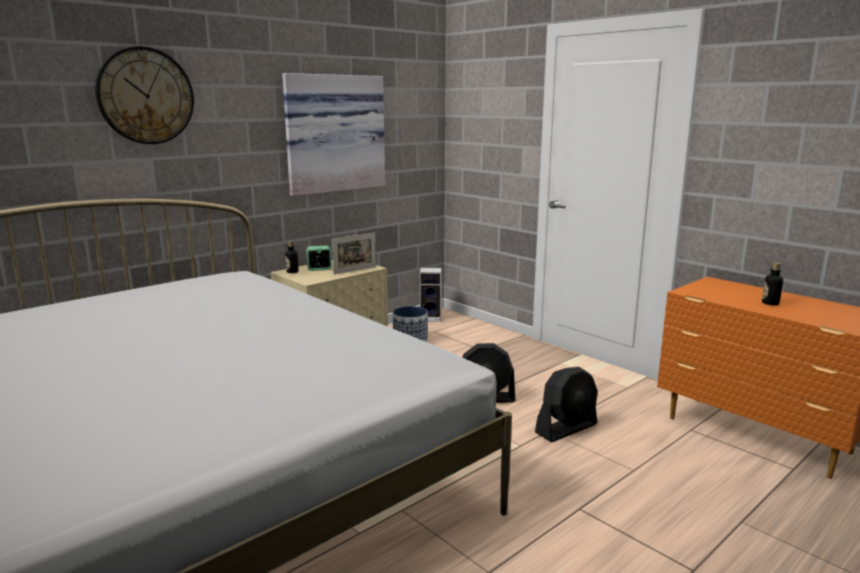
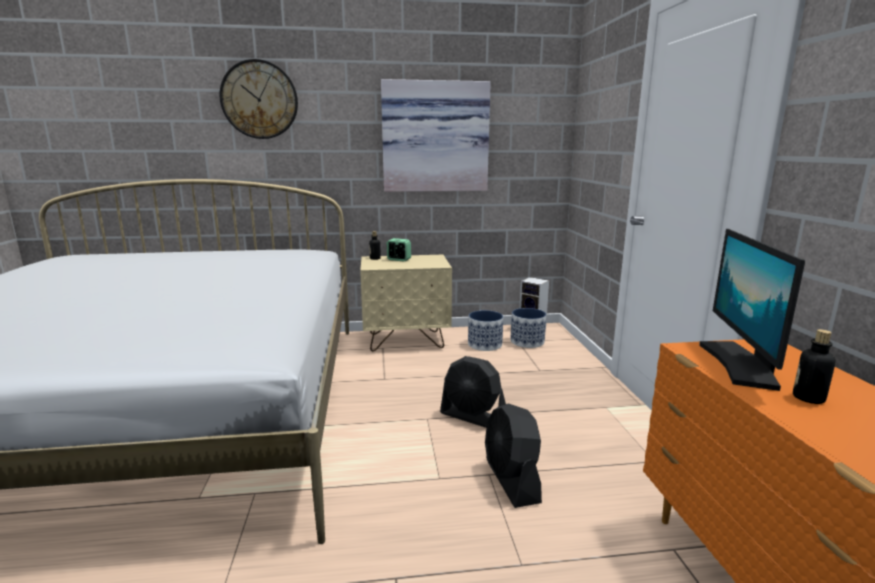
camera: 35 degrees right, 0 degrees up
picture frame [332,233,376,274] -> none
black fan [535,367,598,442] -> black fan turned 75 degrees clockwise [485,403,542,508]
none -> planter [510,308,546,348]
none -> monitor [699,229,805,391]

